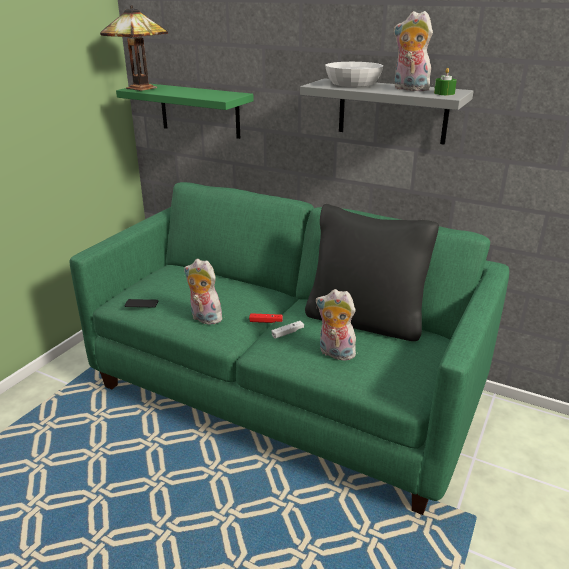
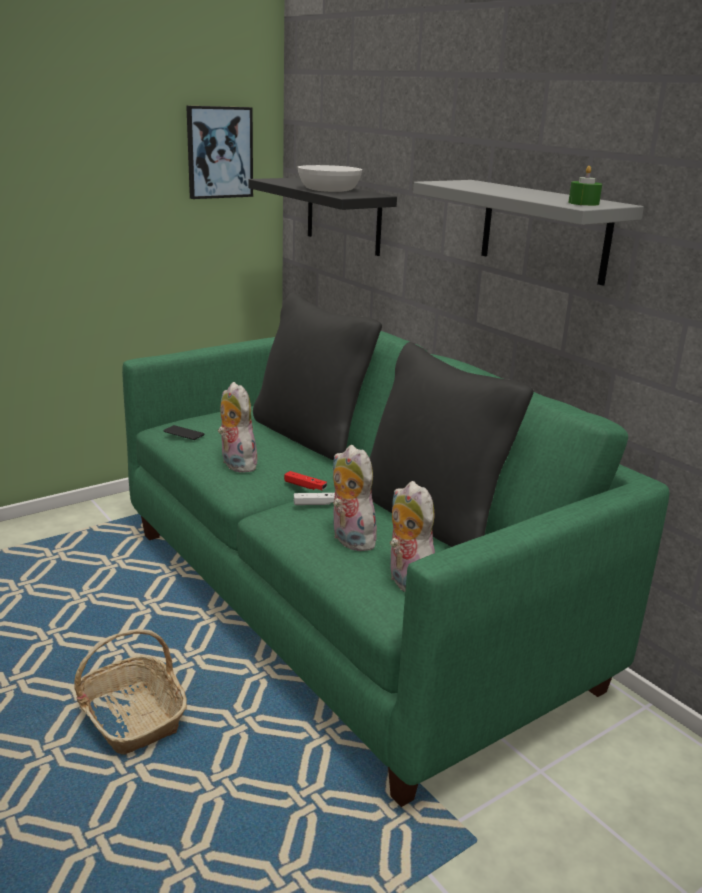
camera: 25 degrees right, 5 degrees down
table lamp [100,5,168,91] -> none
green shelf [116,84,254,139] -> black shelf [248,178,397,256]
white bowl [325,62,383,87] -> white bowl moved to [297,165,362,192]
plush toy [393,11,434,92] -> plush toy moved to [389,481,435,592]
none -> basket [74,629,187,755]
none -> picture [186,106,253,199]
none -> black pillow [253,292,382,460]

